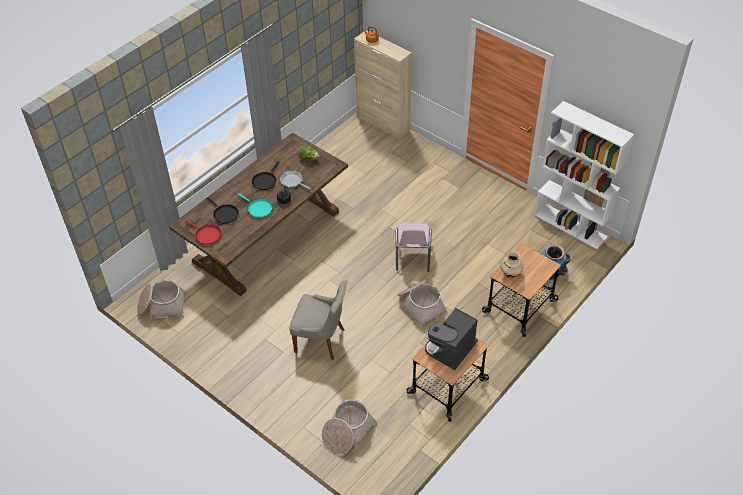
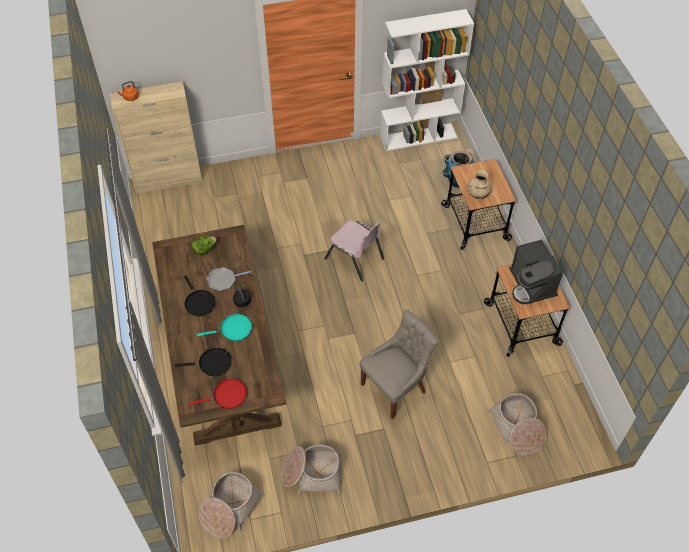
camera: 55 degrees left, 5 degrees up
basket [397,280,447,328] -> basket moved to [281,445,342,494]

